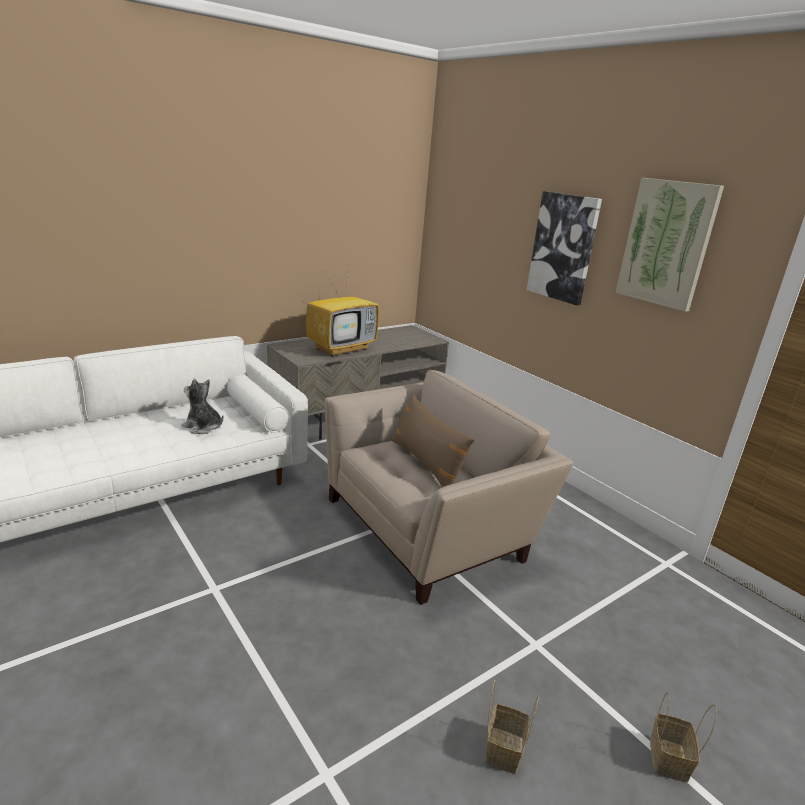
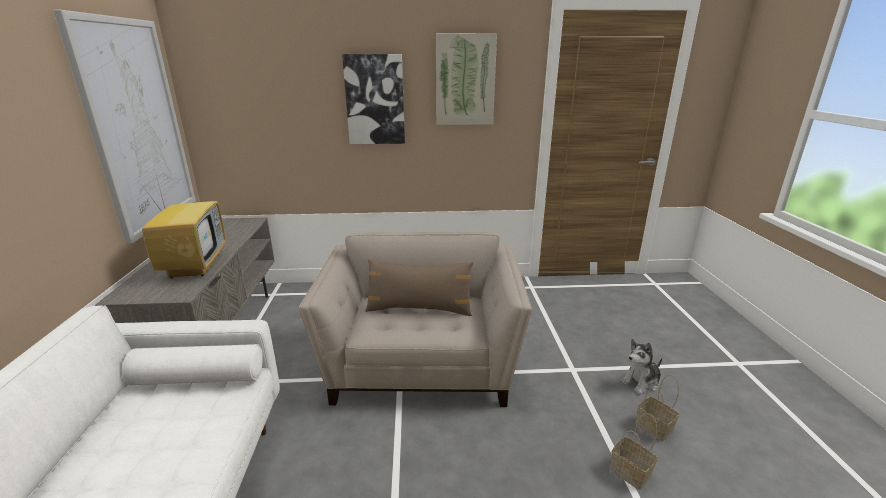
camera: 55 degrees left, 0 degrees up
plush toy [182,379,223,434] -> plush toy moved to [620,339,662,394]
basket [650,692,717,782] -> basket moved to [610,413,658,490]
none -> picture [53,10,196,244]

